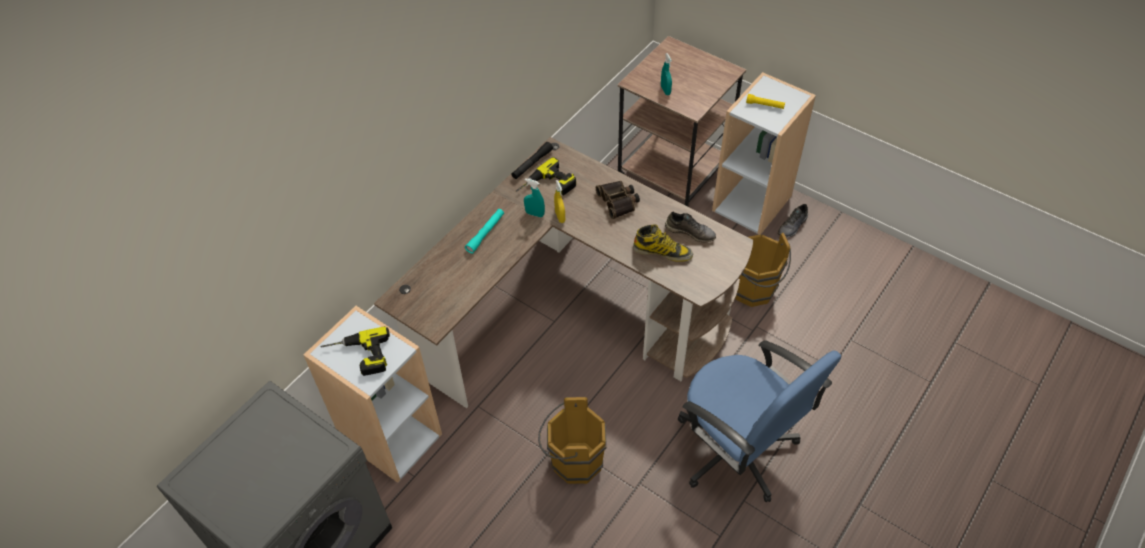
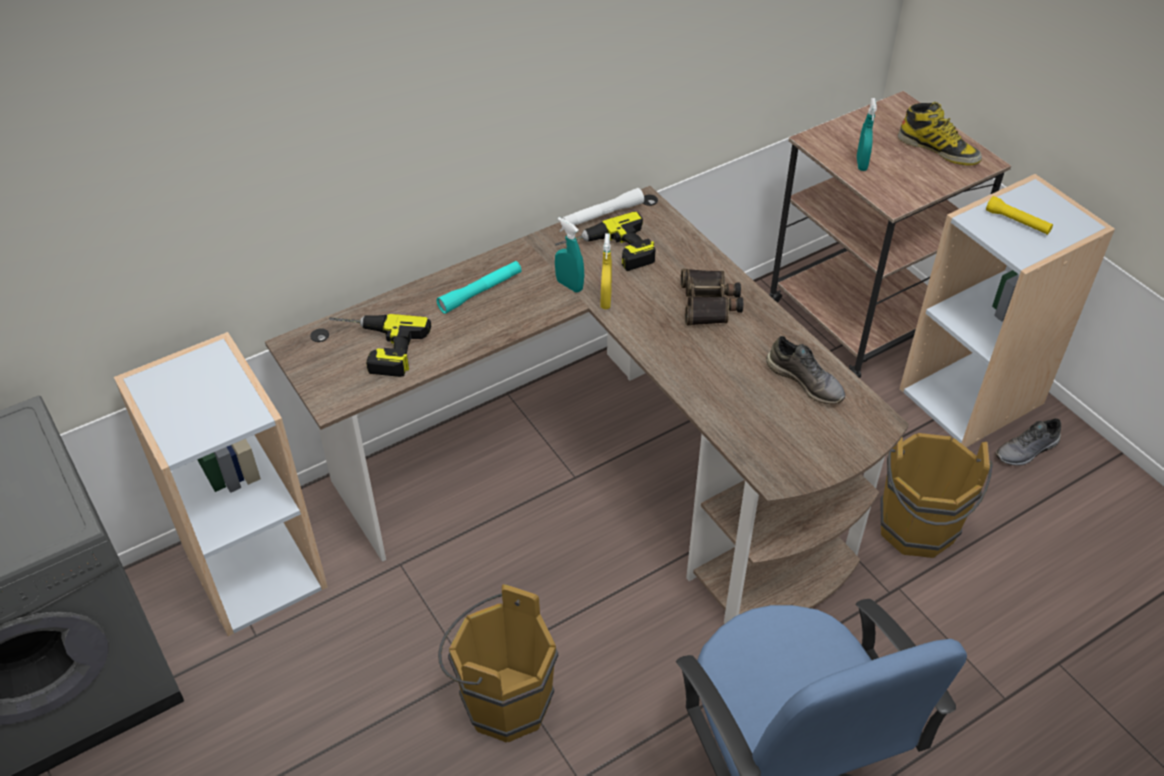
camera: 20 degrees right, 5 degrees down
power drill [321,326,390,376] -> power drill moved to [329,314,431,377]
black flashlight [511,142,553,179] -> white flashlight [562,188,644,225]
boot [633,224,693,262] -> boot moved to [898,102,982,166]

